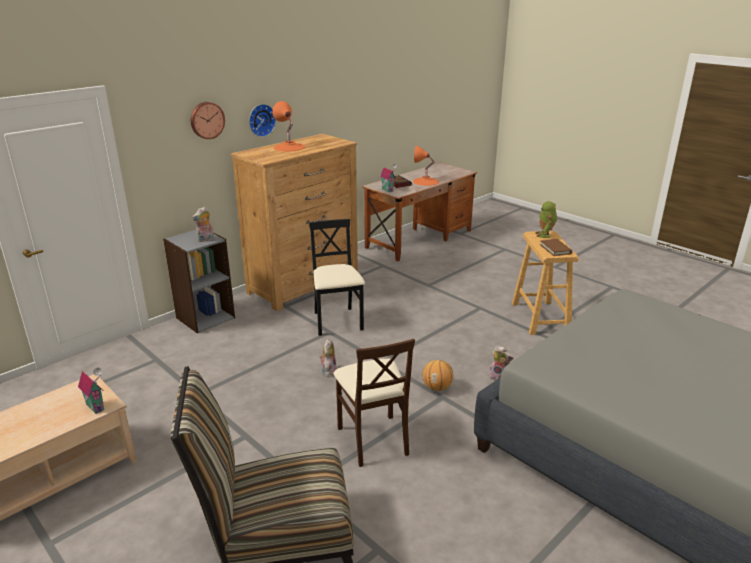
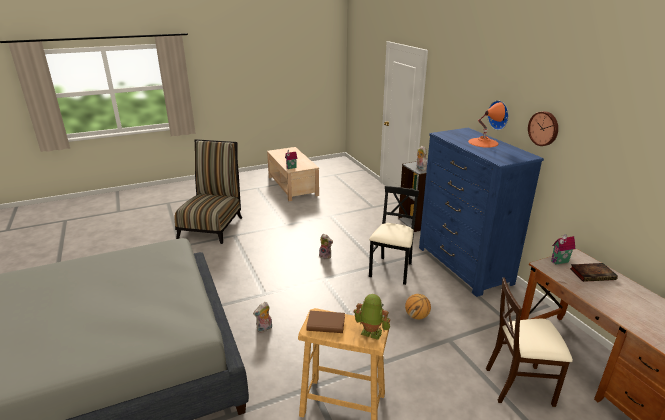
camera: 110 degrees right, 0 degrees up
wall clock [191,102,225,139] -> wall clock moved to [528,111,558,146]
brown dresser [230,134,358,311] -> blue dresser [419,128,544,297]
black chair [309,219,365,336] -> black chair turned 75 degrees counterclockwise [369,186,419,285]
beige chair [333,339,415,467] -> beige chair moved to [486,277,573,407]
orange table lamp [413,146,439,186] -> none
basketball [422,360,454,391] -> basketball moved to [405,294,431,319]

